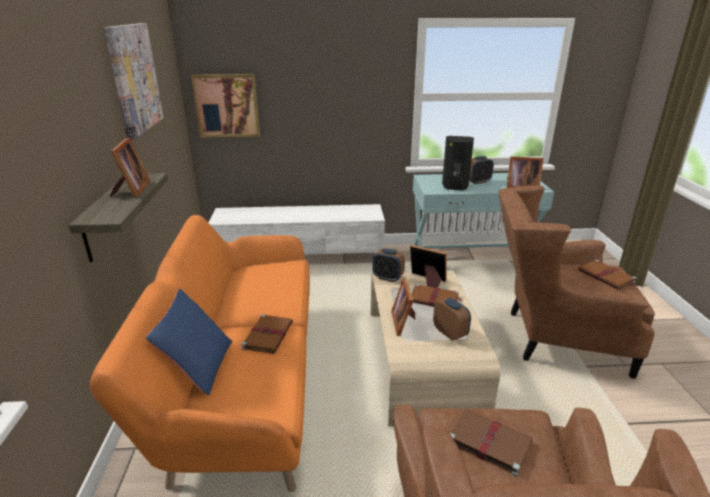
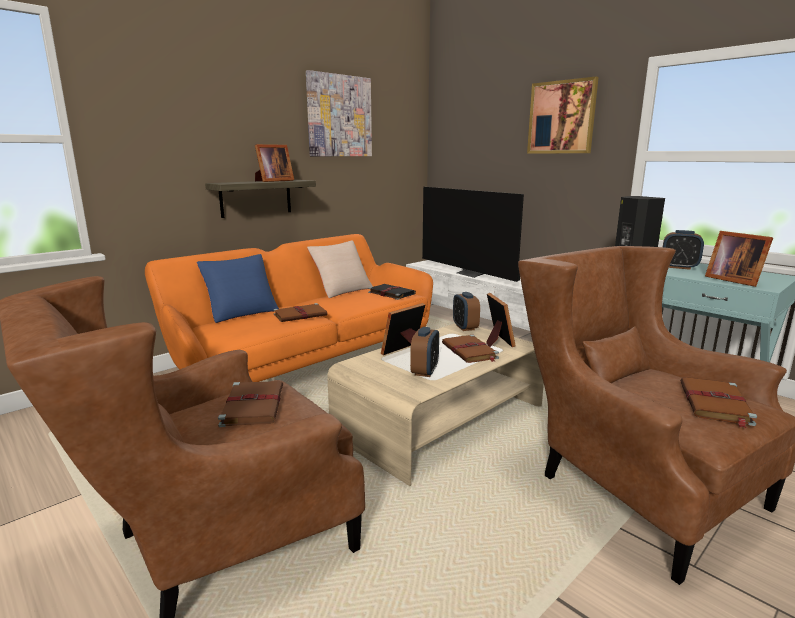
camera: 50 degrees right, 10 degrees down
picture [191,74,260,138] -> picture moved to [527,77,599,153]
none -> beige pillow [307,240,373,298]
none -> black book [368,284,416,300]
none -> television [422,187,524,282]

